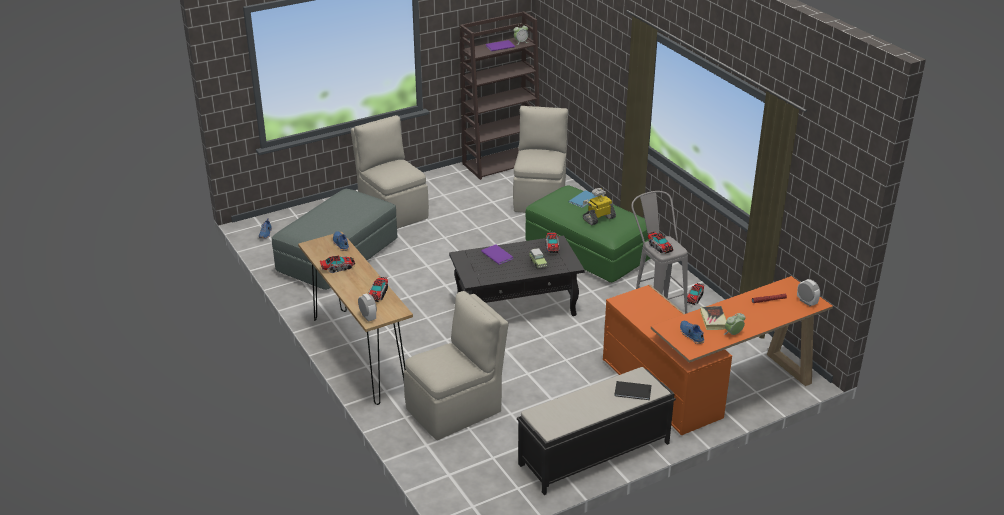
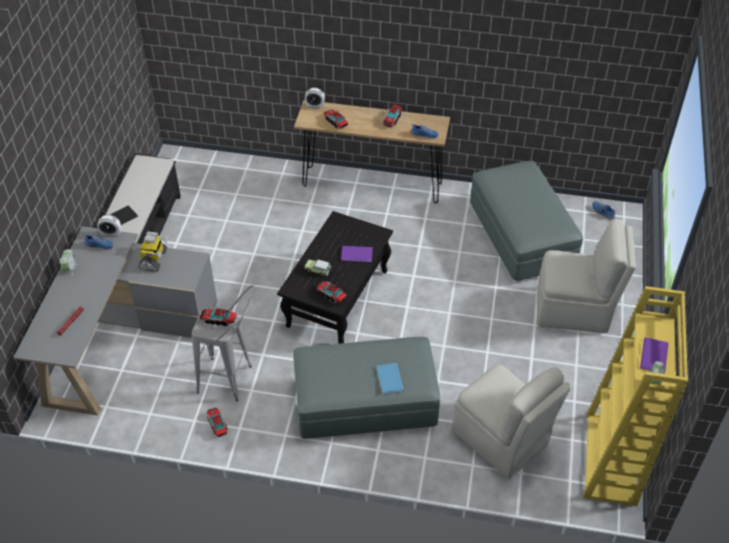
camera: 130 degrees right, 15 degrees up
beige chair [404,291,509,440] -> none
brown bookcase [460,11,540,180] -> yellow bookcase [583,286,688,506]
green ottoman [525,185,650,282] -> grey ottoman [293,337,440,439]
toy robot [583,188,616,225] -> toy robot moved to [138,232,168,272]
orange desk [603,276,833,435] -> grey desk [13,226,217,416]
book [700,306,727,330] -> none
alarm clock [797,279,820,306] -> alarm clock moved to [97,215,121,237]

